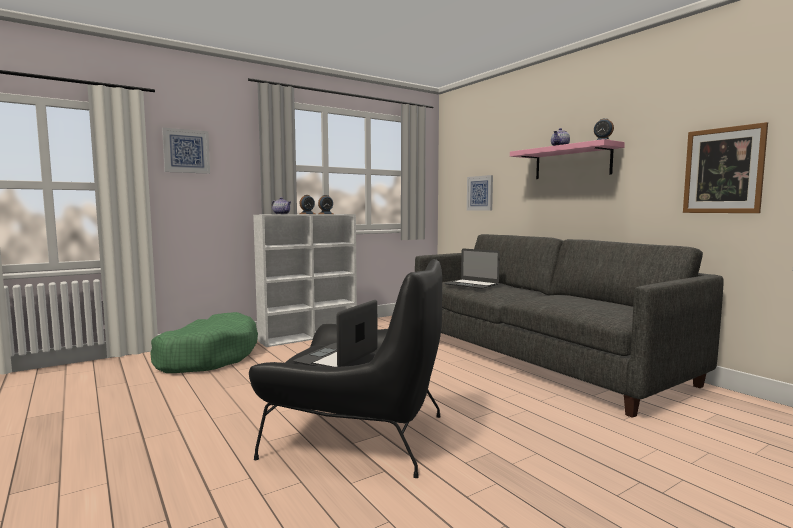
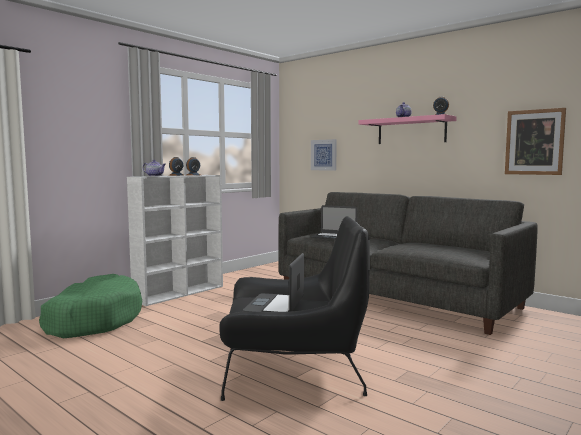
camera: 15 degrees left, 0 degrees up
picture [162,128,210,174] -> none

